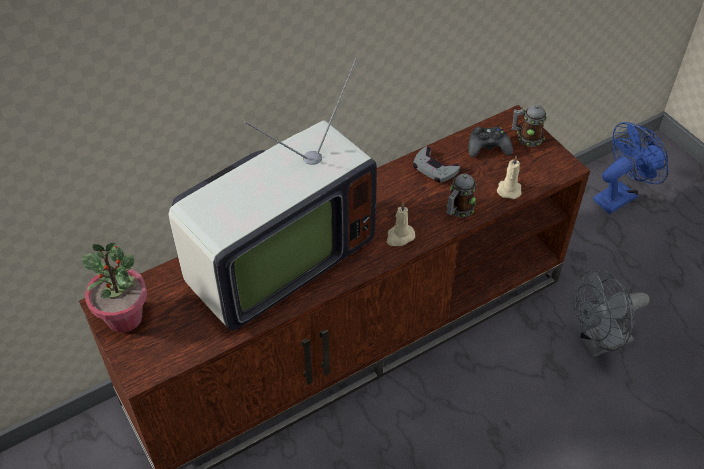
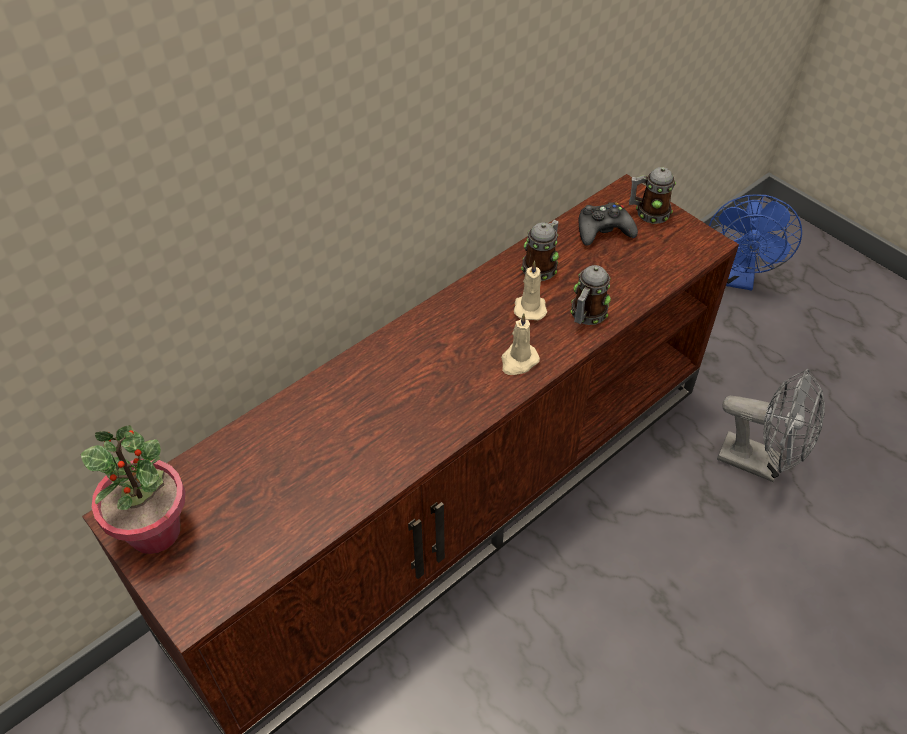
camera: 10 degrees left, 0 degrees up
television [168,57,377,331] -> none
grey game controller [412,146,460,183] -> mug [521,220,559,281]
beige candle [497,156,522,199] -> beige candle moved to [514,261,547,320]
grey fan [574,268,650,357] -> grey fan turned 120 degrees counterclockwise [717,369,825,482]
blue fan [593,122,668,214] -> blue fan turned 150 degrees clockwise [709,194,802,290]

